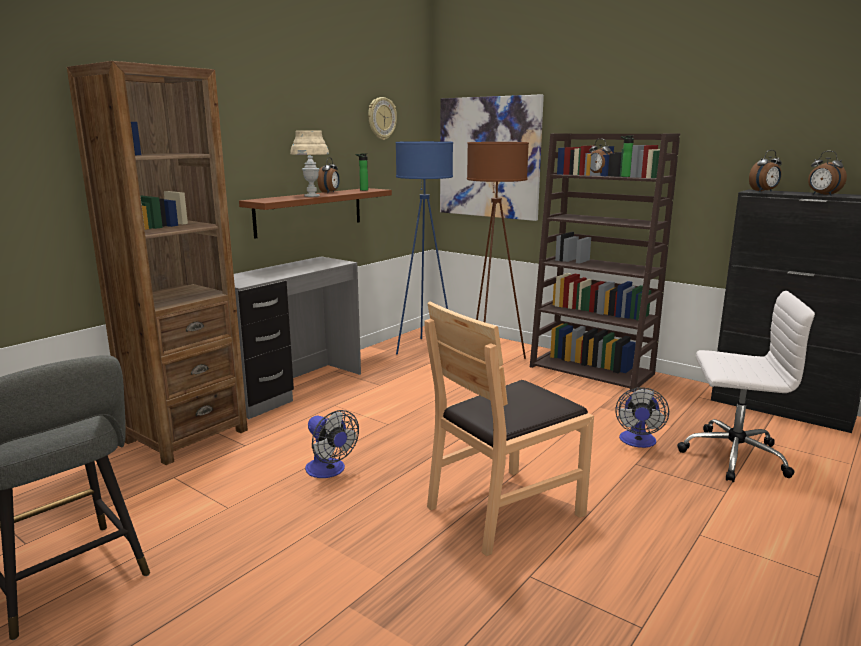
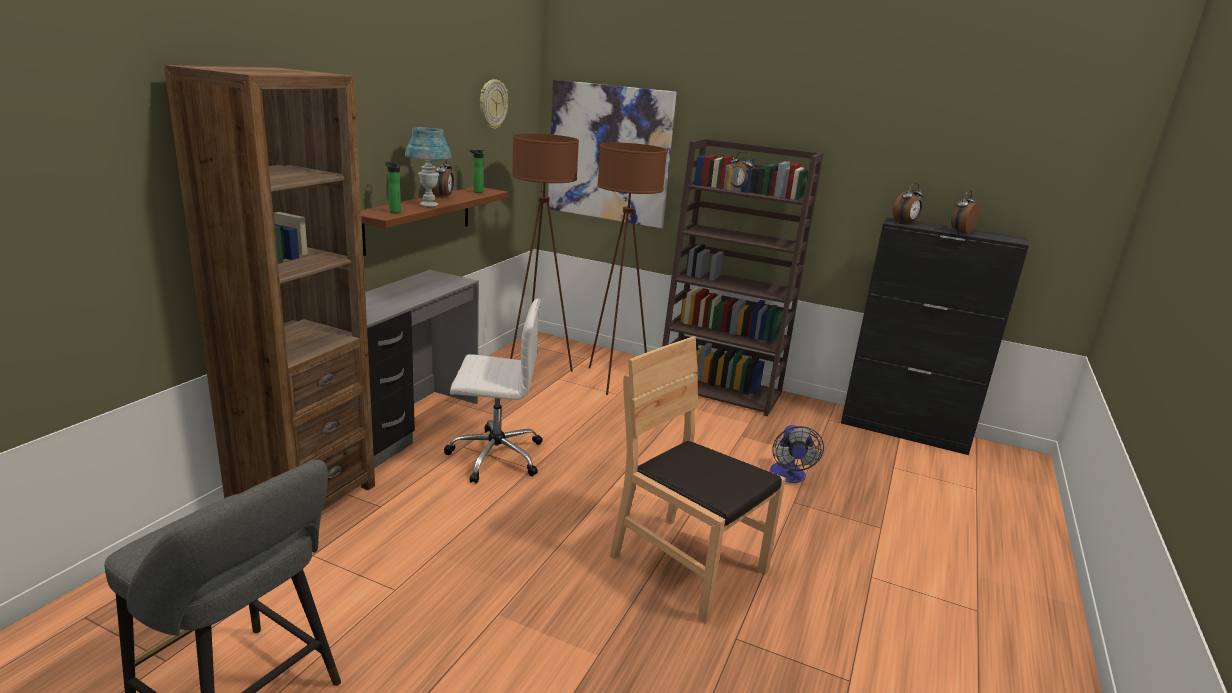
camera: 15 degrees left, 5 degrees up
beige table lamp [290,131,329,197] -> blue table lamp [405,127,451,207]
fan [305,410,359,478] -> none
blue floor lamp [395,141,453,355] -> brown floor lamp [510,133,579,372]
brown chair [424,301,594,556] -> brown chair turned 90 degrees clockwise [610,336,786,624]
bottle [621,136,634,177] -> bottle moved to [385,162,401,213]
white office chair [677,291,815,482] -> white office chair moved to [444,299,542,484]
alarm clock [808,151,847,196] -> alarm clock turned 90 degrees clockwise [951,191,980,234]

